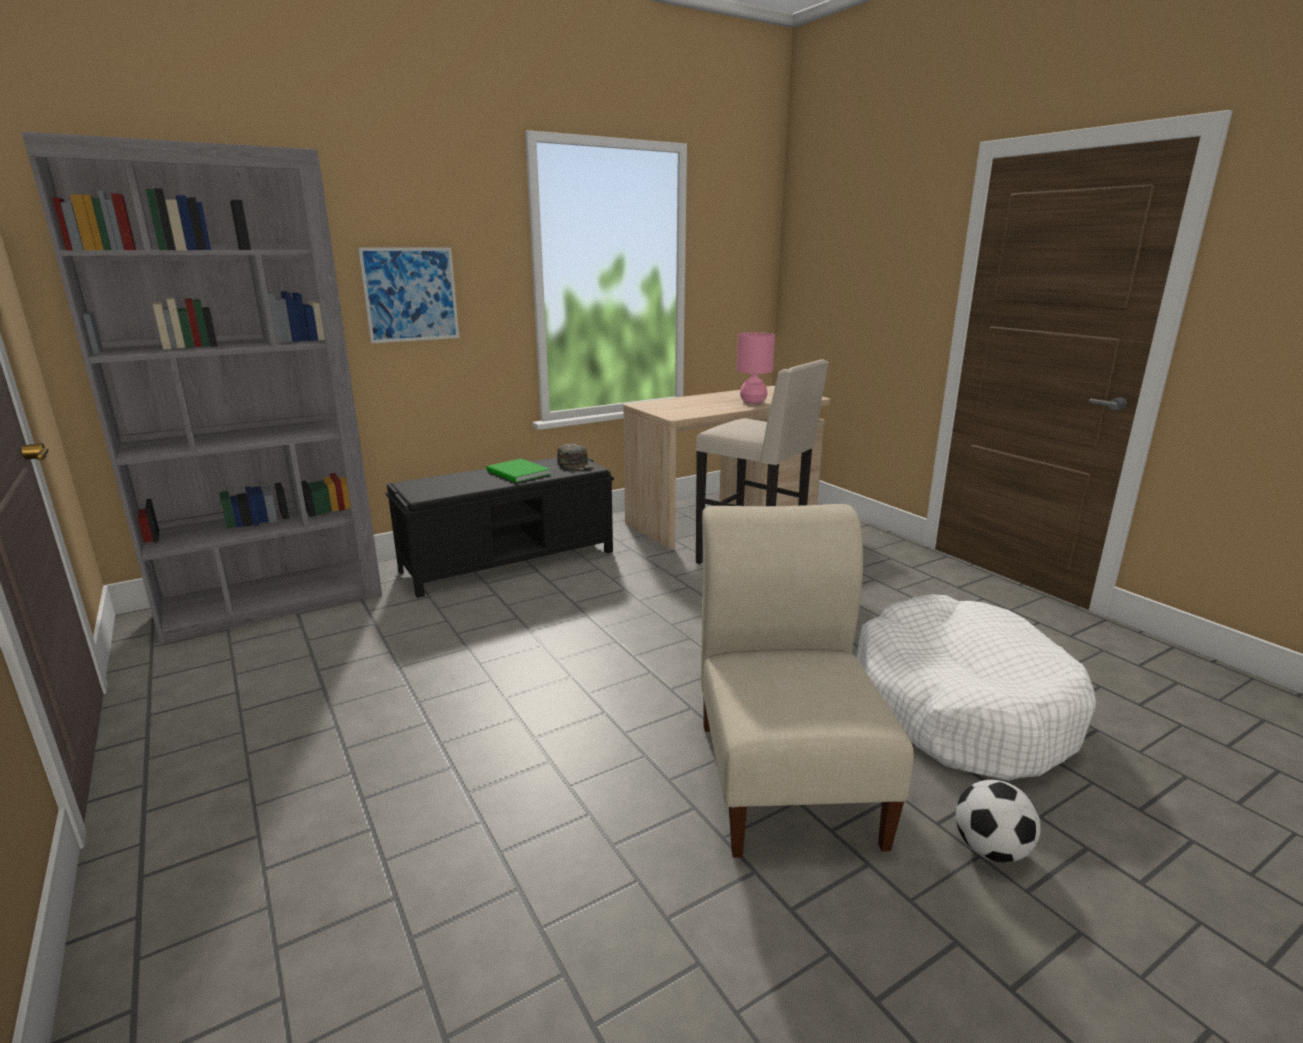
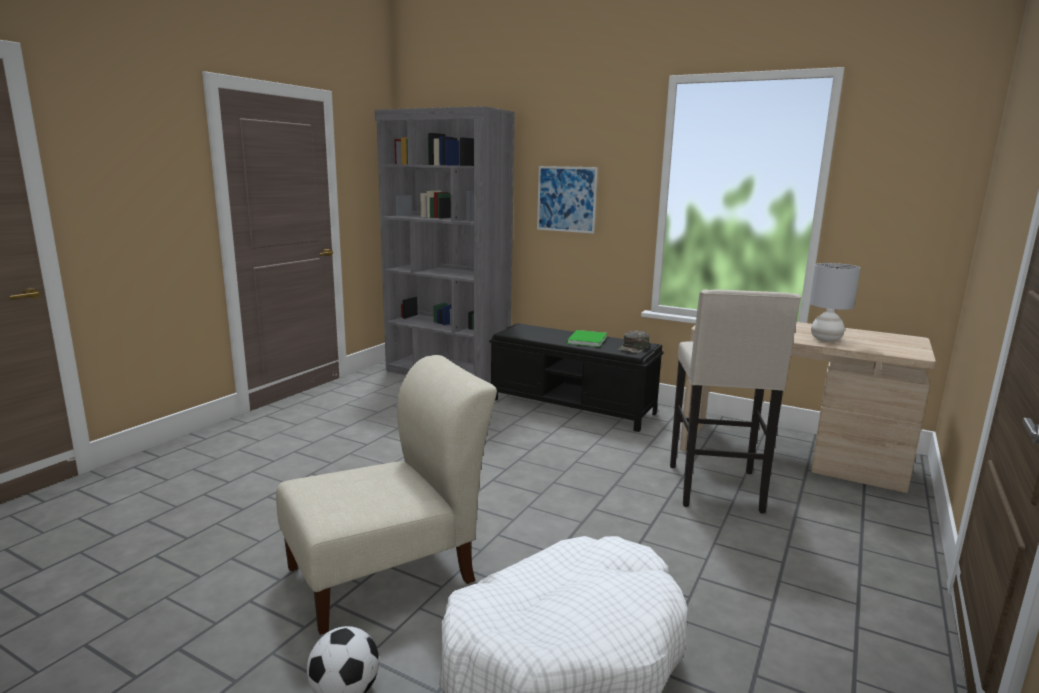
camera: 60 degrees right, 5 degrees down
pink table lamp [737,332,775,404] -> grey table lamp [810,263,861,342]

